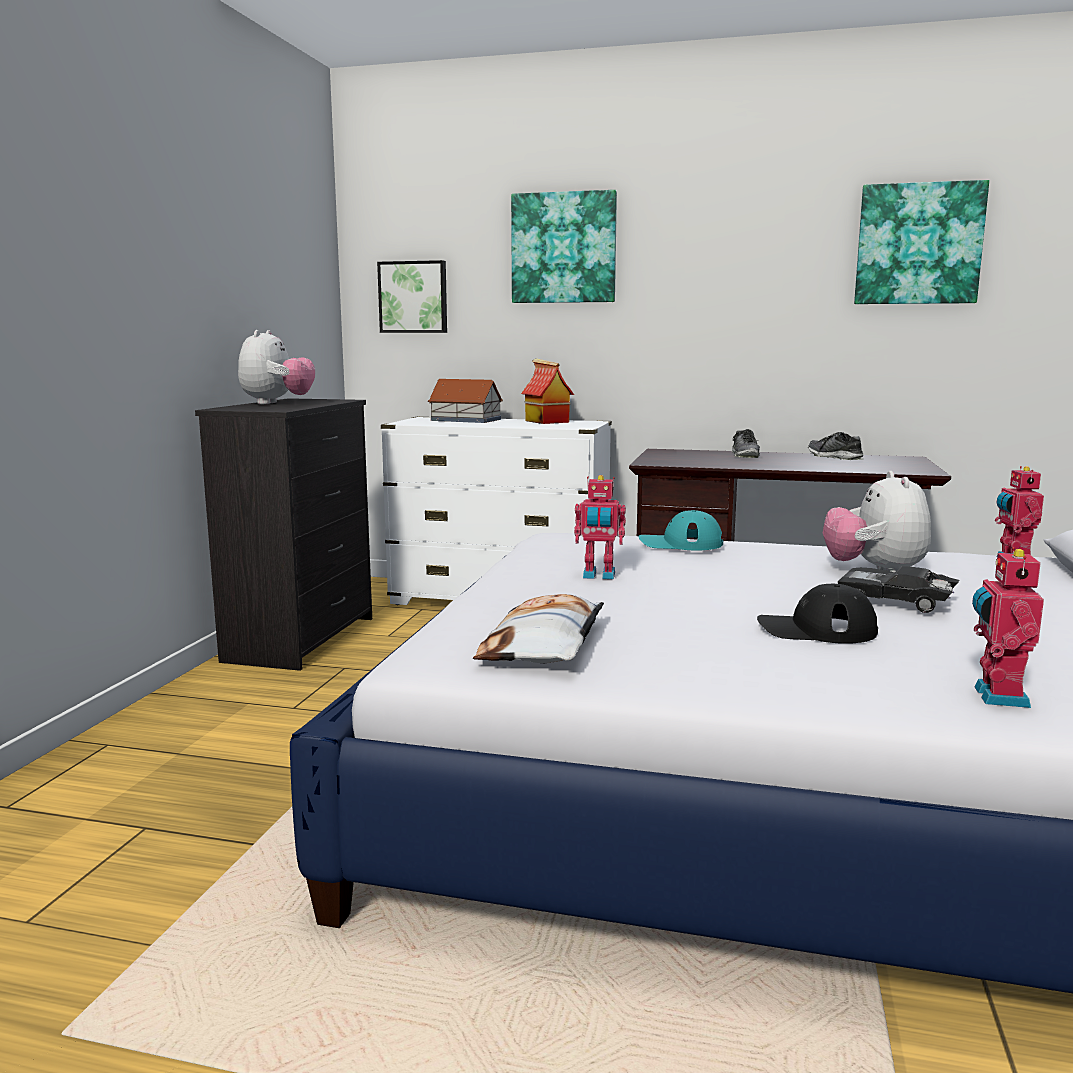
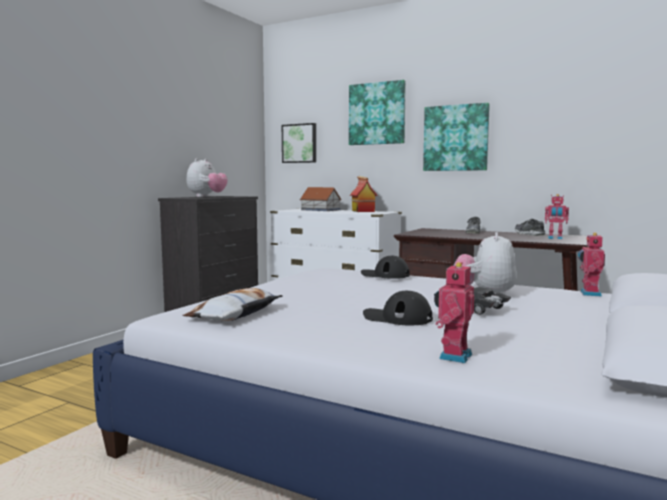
camera: 15 degrees right, 5 degrees down
toy robot [574,475,626,580] -> toy robot moved to [545,194,569,239]
turquoise cap [639,510,723,550] -> black cap [361,255,410,279]
picture [854,180,989,304] -> picture moved to [423,103,490,171]

